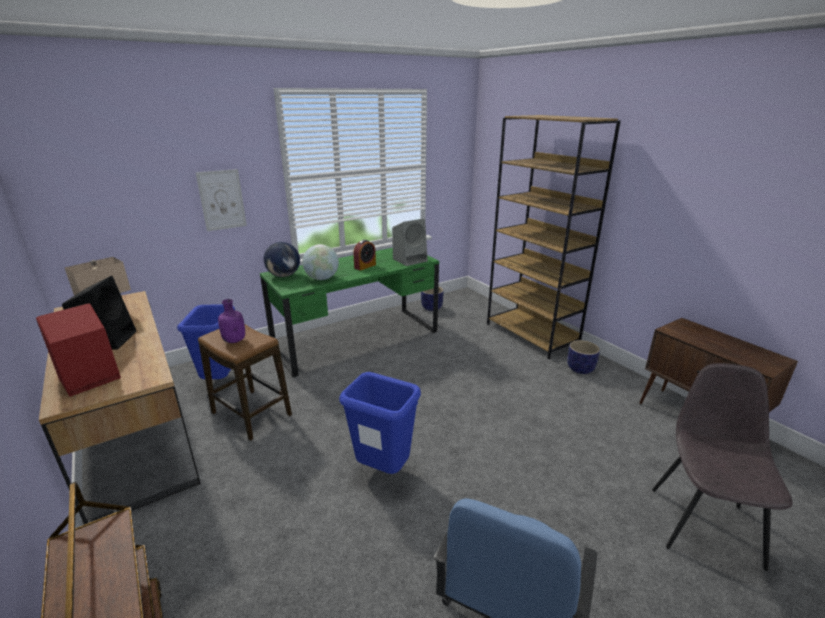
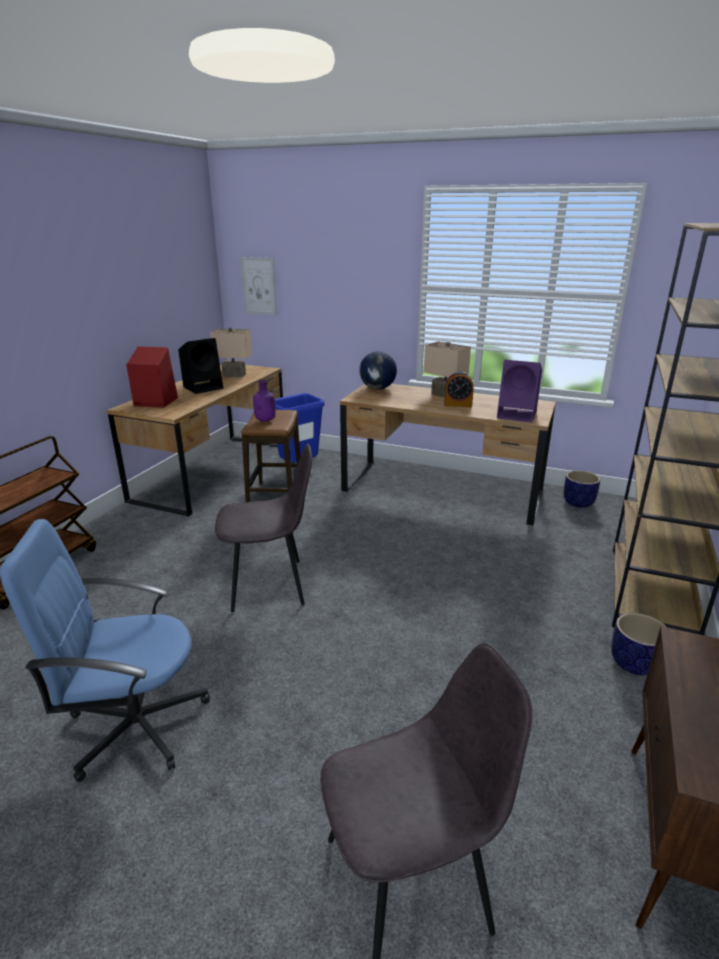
camera: 55 degrees right, 0 degrees up
picture [195,169,247,231] -> picture moved to [240,257,277,315]
green desk [260,248,439,377] -> brown desk [340,384,556,526]
globe [302,244,339,280] -> none
blue trash can [339,372,421,474] -> grey chair [215,443,312,612]
grey speaker [392,219,428,266] -> purple speaker [497,360,542,423]
none -> beige table lamp [424,341,471,398]

